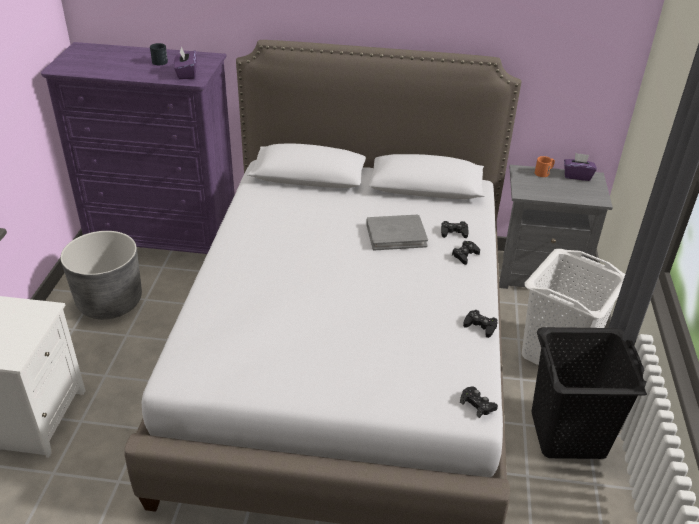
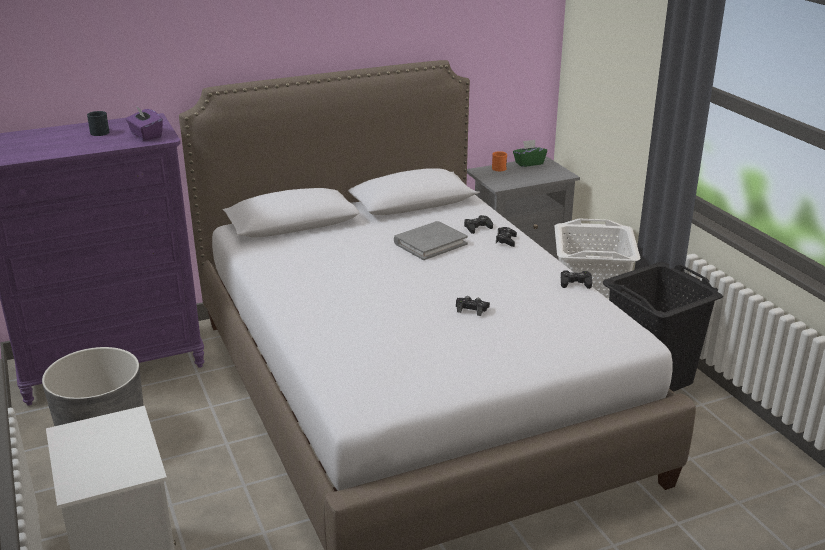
camera: 30 degrees left, 10 degrees down
black game controller [460,387,498,418] -> black game controller moved to [456,296,490,316]
purple tissue box [564,153,597,181] -> green tissue box [513,140,547,167]

